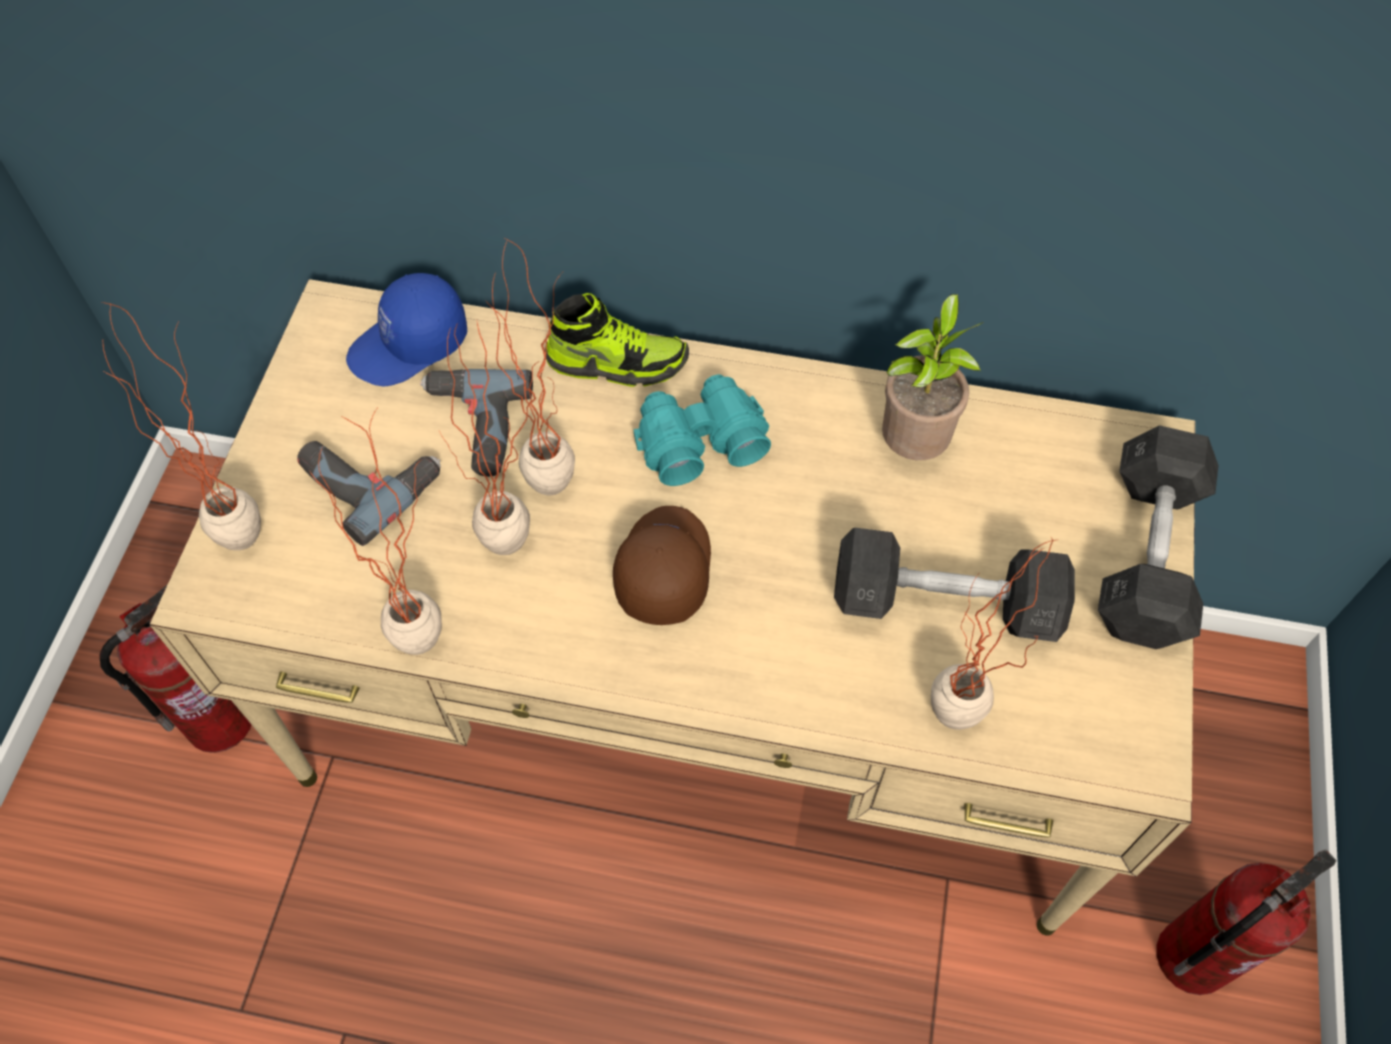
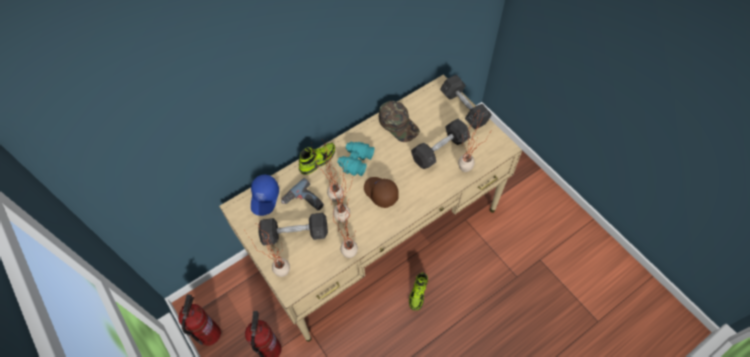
camera: 45 degrees left, 0 degrees up
power drill [297,441,441,546] -> grey dumbbell [259,213,328,246]
potted plant [882,294,984,460] -> green cap [379,101,420,142]
fire extinguisher [1157,850,1337,995] -> fire extinguisher moved to [178,294,221,346]
none -> shoe [409,272,428,311]

